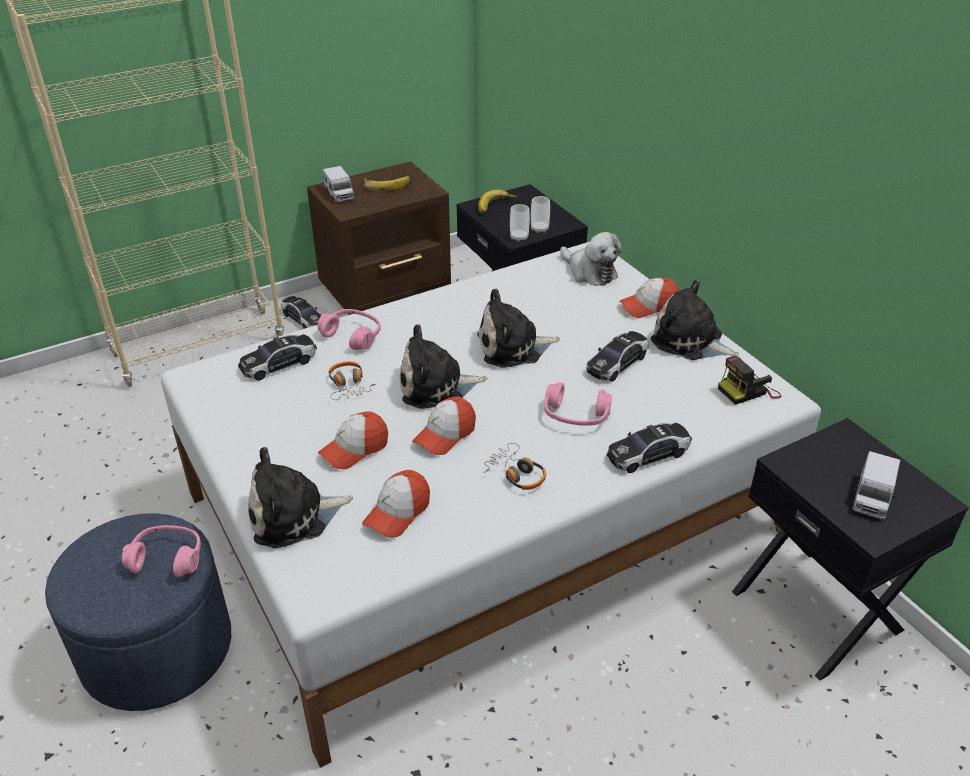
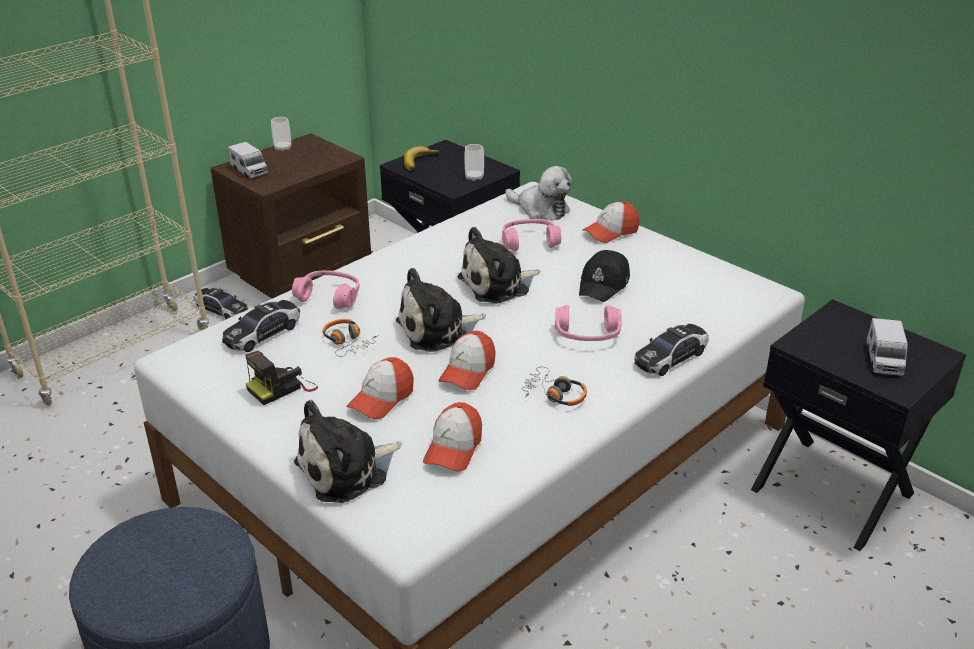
camera: 15 degrees left, 5 degrees down
pink headphones [122,525,201,577] -> pink headphones moved to [502,219,561,251]
banana [364,176,410,192] -> none
cup [510,204,530,242] -> cup moved to [271,117,291,152]
toy car [586,331,649,382] -> black cap [579,250,630,302]
plush toy [651,280,739,360] -> none
camera [718,356,781,405] -> camera moved to [245,351,318,405]

